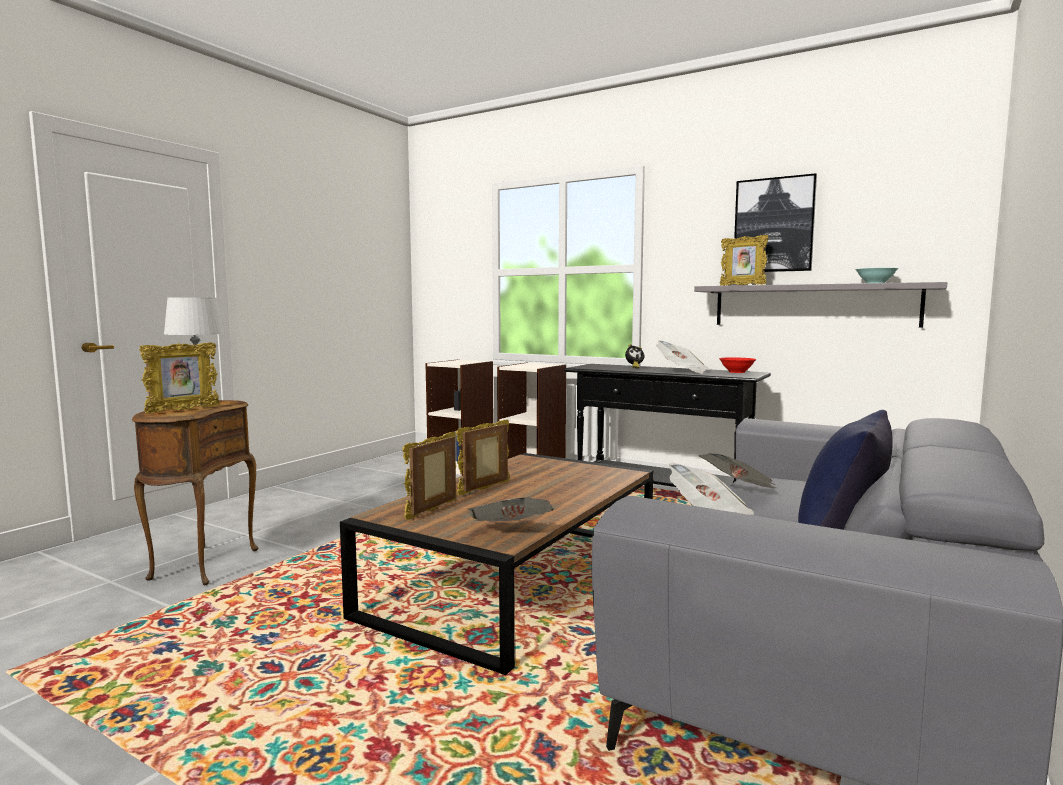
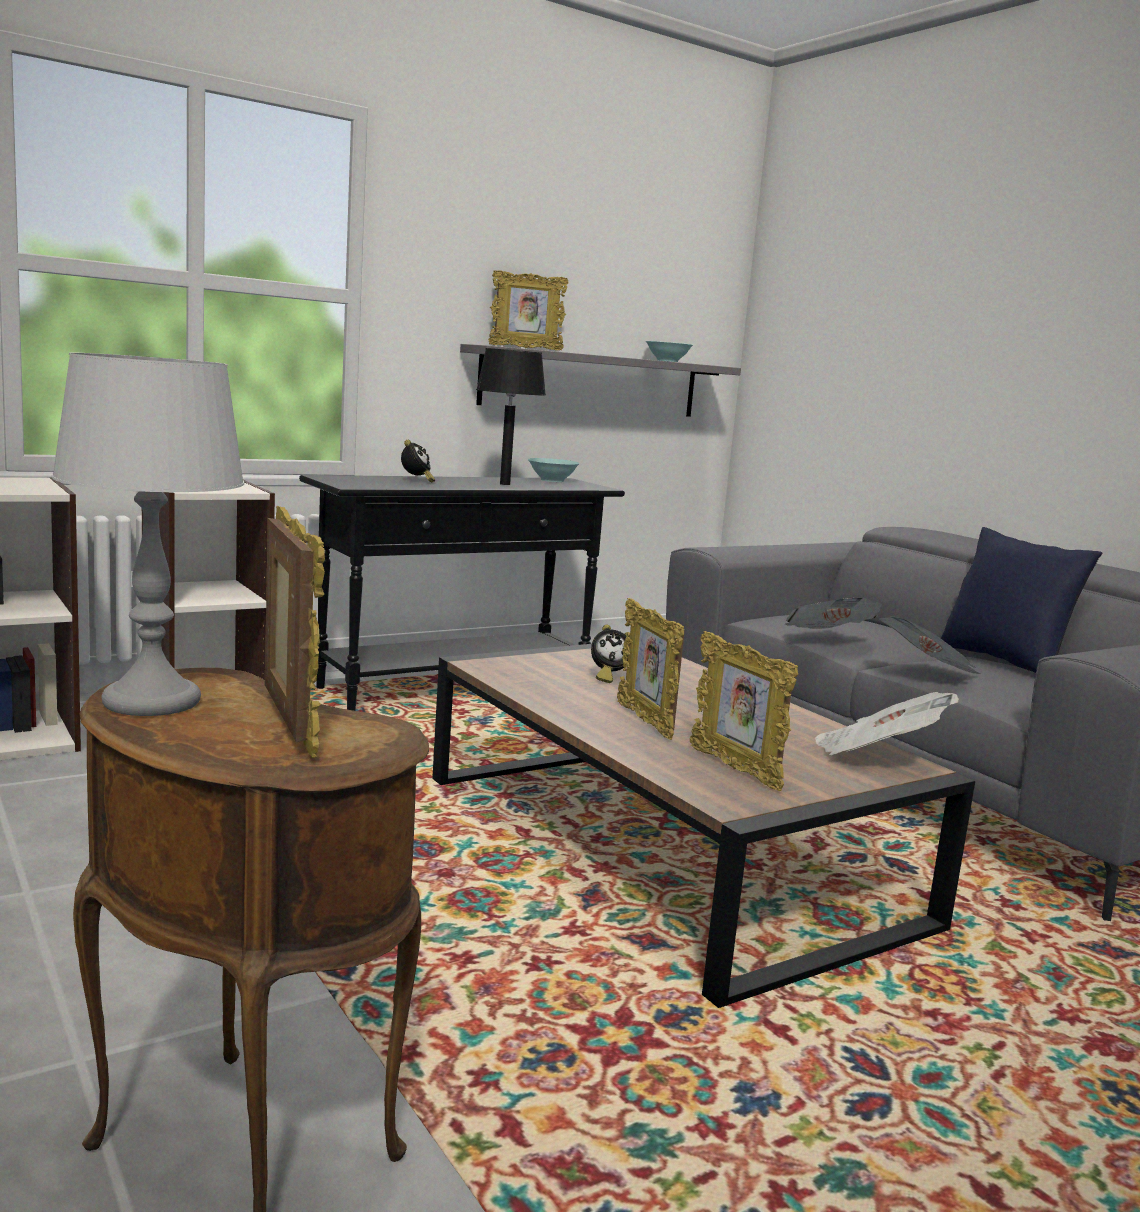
camera: 65 degrees left, 5 degrees up
newspaper [656,340,708,374] -> black table lamp [476,348,546,485]
red bowl [719,357,756,373] -> turquoise bowl [528,458,580,482]
picture [734,173,817,272] -> none
none -> alarm clock [591,624,630,683]

